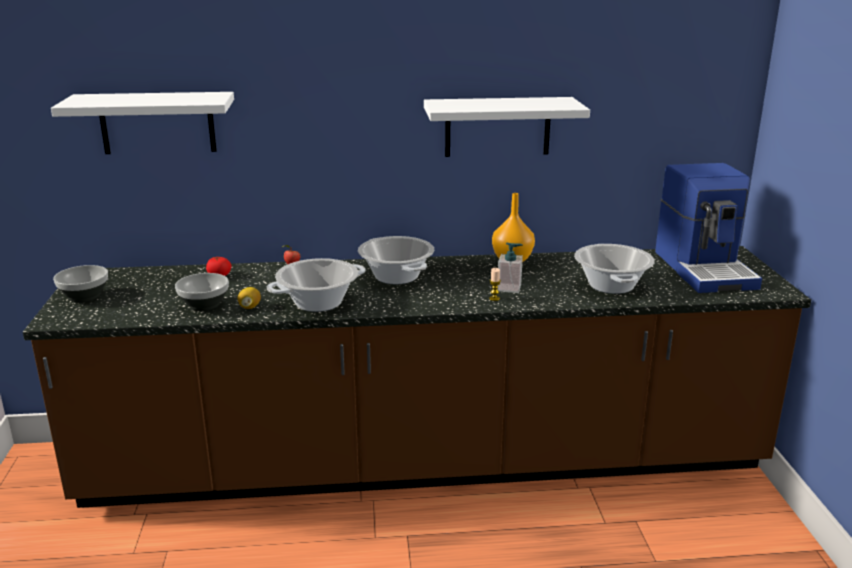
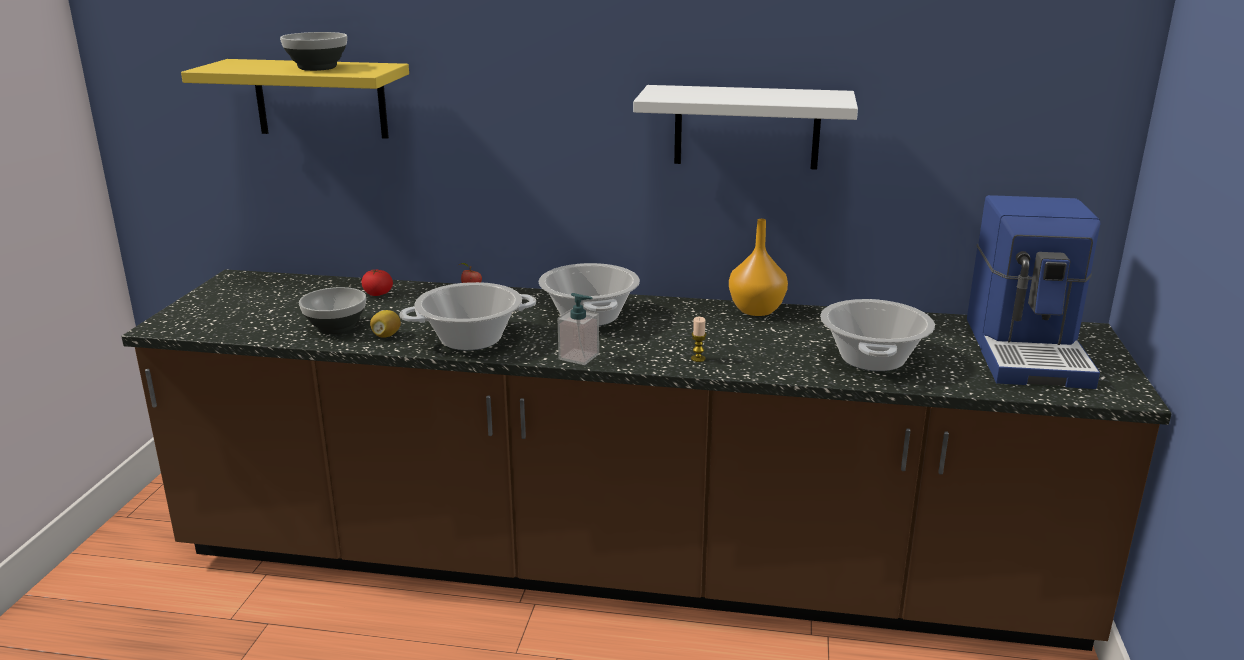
camera: 15 degrees right, 0 degrees up
white shelf [51,92,234,154] -> yellow shelf [181,59,409,139]
bowl [53,265,108,303] -> bowl moved to [280,32,347,71]
soap dispenser [497,243,523,293] -> soap dispenser moved to [557,293,599,365]

